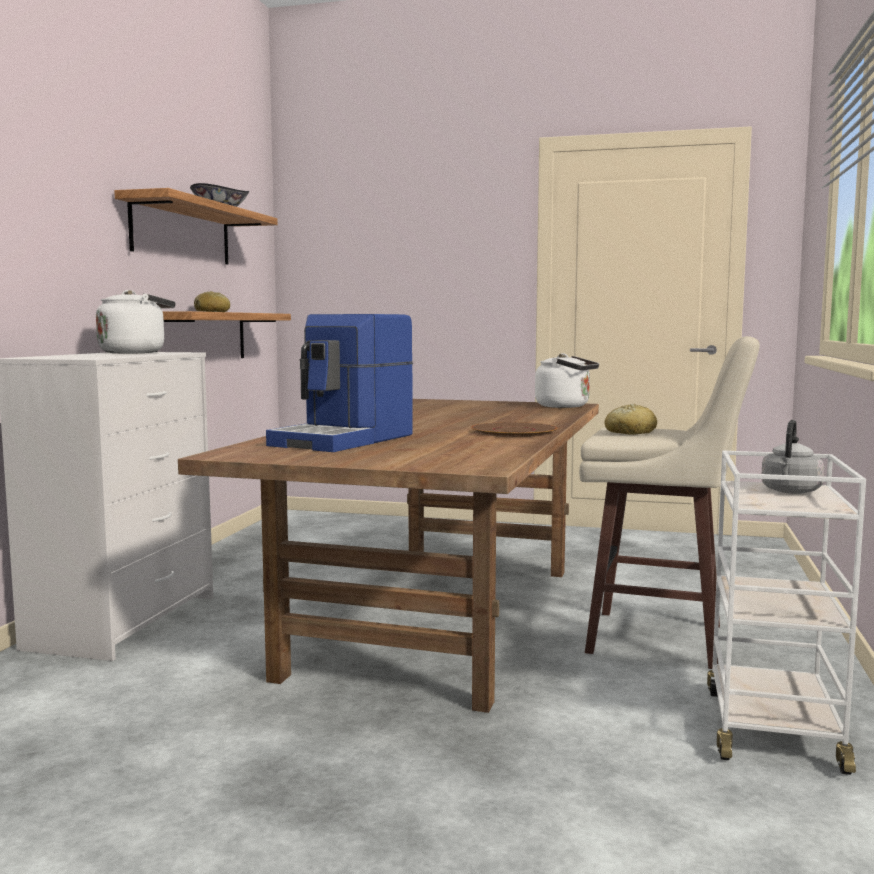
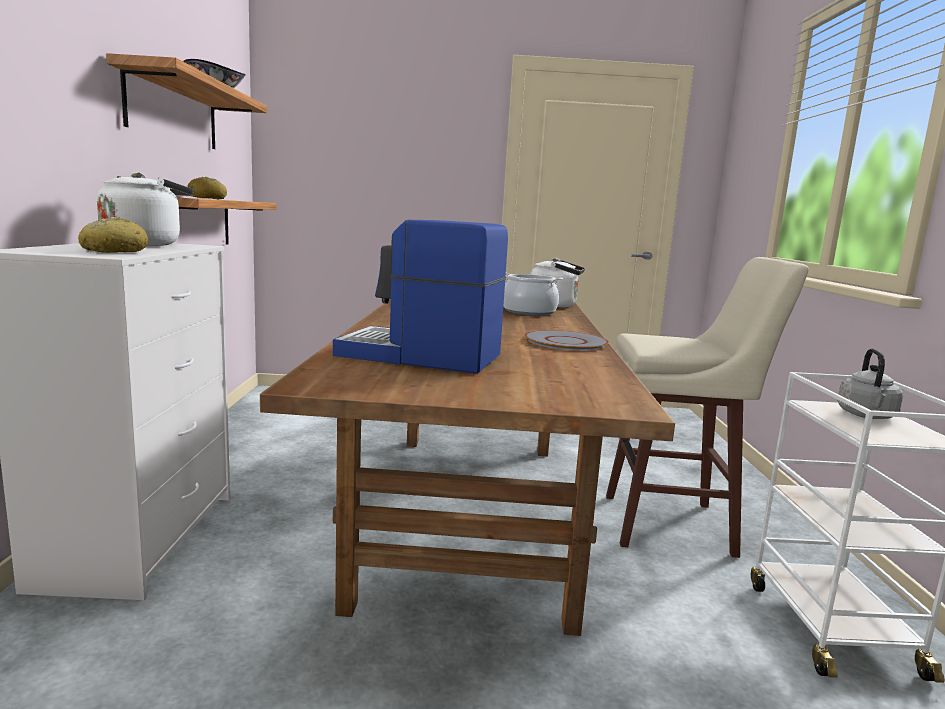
camera: 15 degrees left, 5 degrees up
coffee machine [266,314,413,452] -> coffee machine turned 90 degrees clockwise [333,220,508,374]
brown plate [471,422,557,437] -> grey plate [524,330,609,351]
bread [604,404,657,435] -> bread moved to [78,217,148,253]
none -> cooking pot [504,272,563,316]

